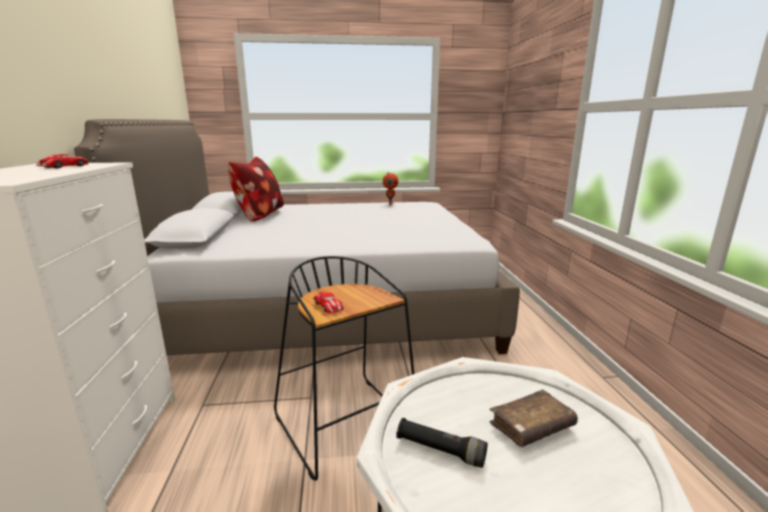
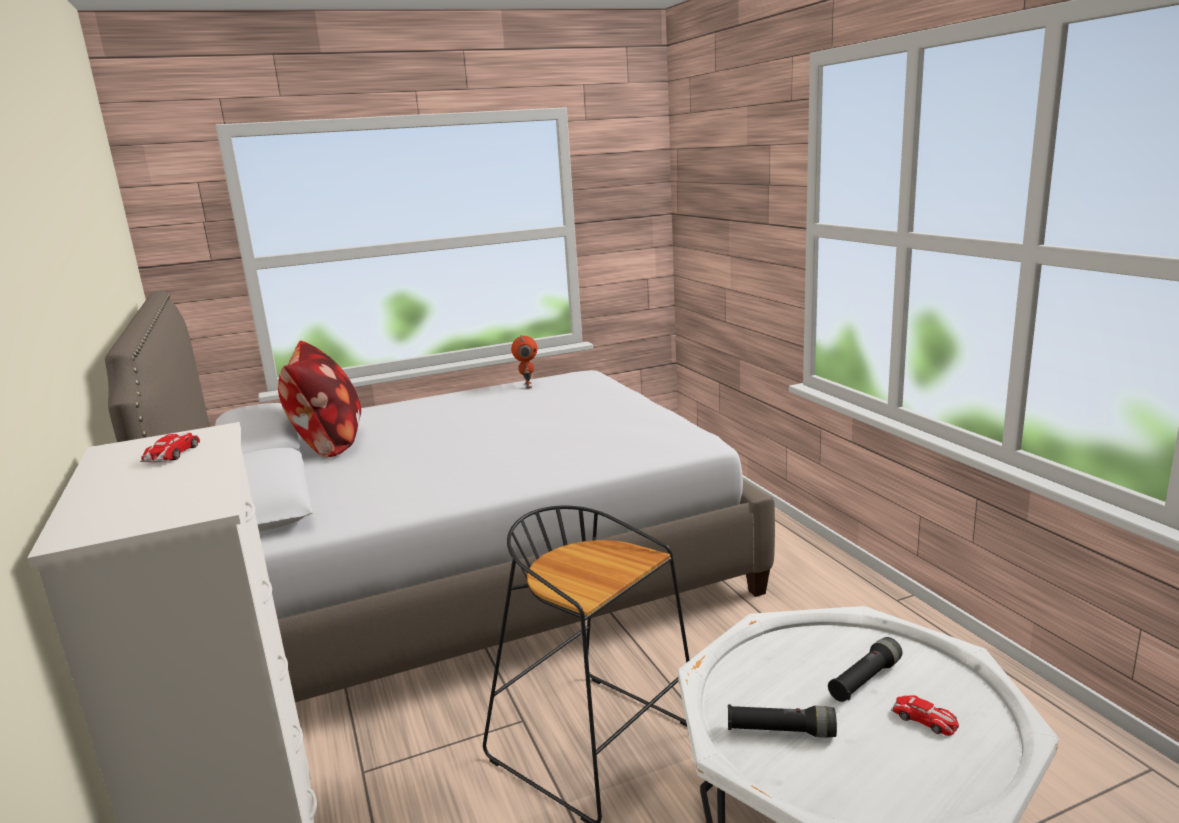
camera: 15 degrees left, 0 degrees up
toy car [313,292,344,313] -> toy car moved to [891,695,959,736]
brown book [490,389,578,447] -> black flashlight [828,637,902,702]

